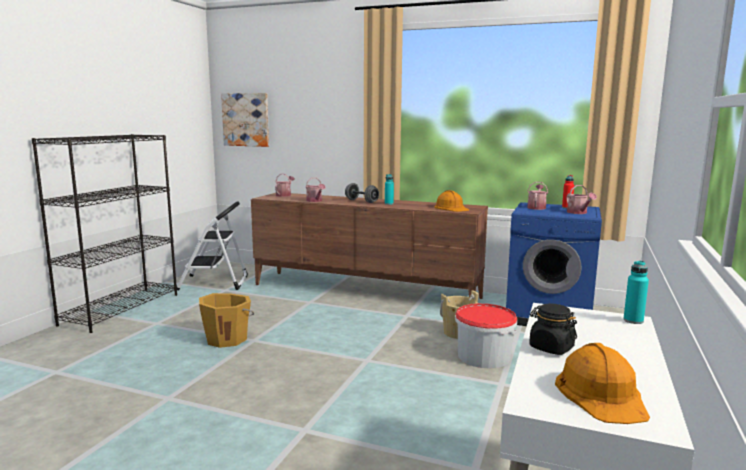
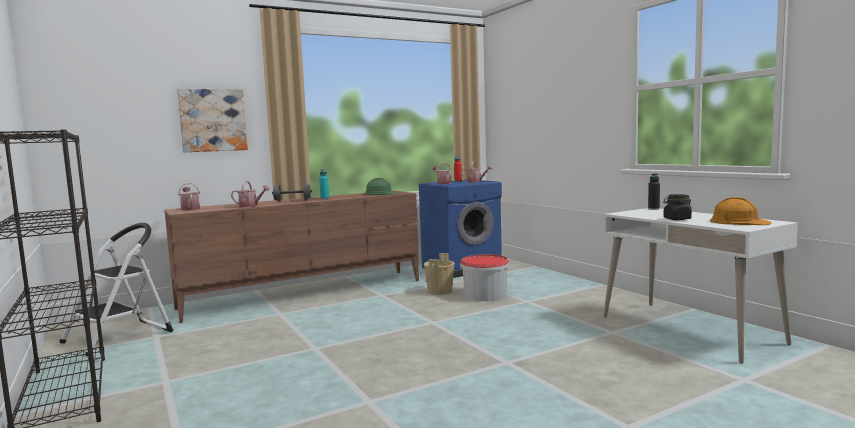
camera: 50 degrees left, 5 degrees down
orange bucket [199,293,254,348] -> none
picture [221,93,269,147] -> picture moved to [177,88,248,152]
orange hard hat [434,190,469,212] -> green hard hat [365,178,399,195]
turquoise bottle [623,260,649,324] -> black bottle [648,173,660,210]

